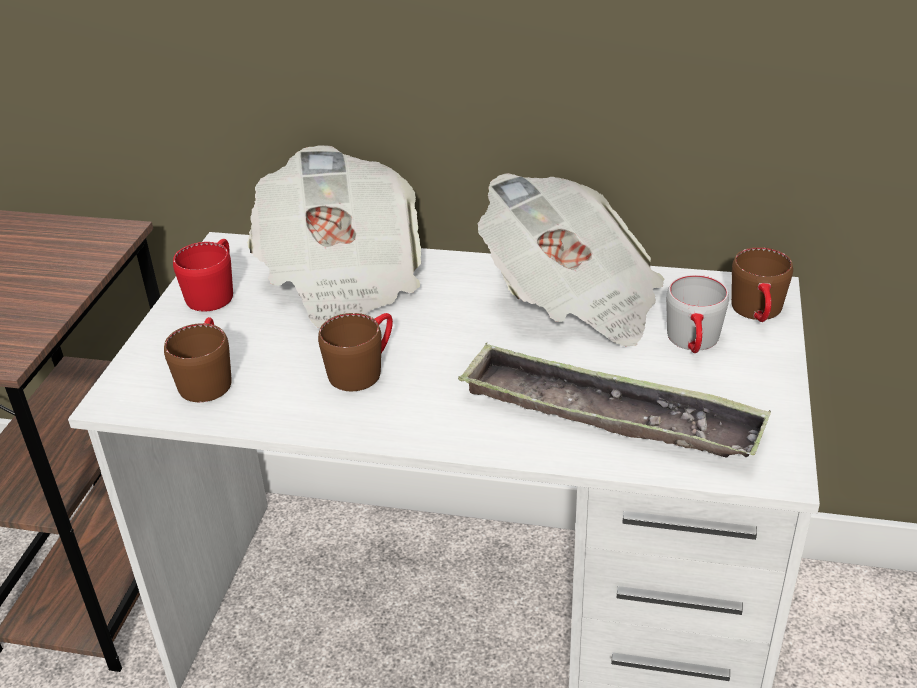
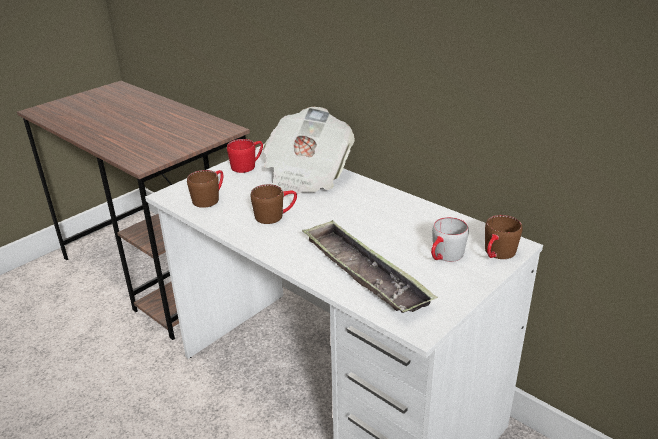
camera: 30 degrees right, 5 degrees down
newspaper [477,173,664,346] -> none

